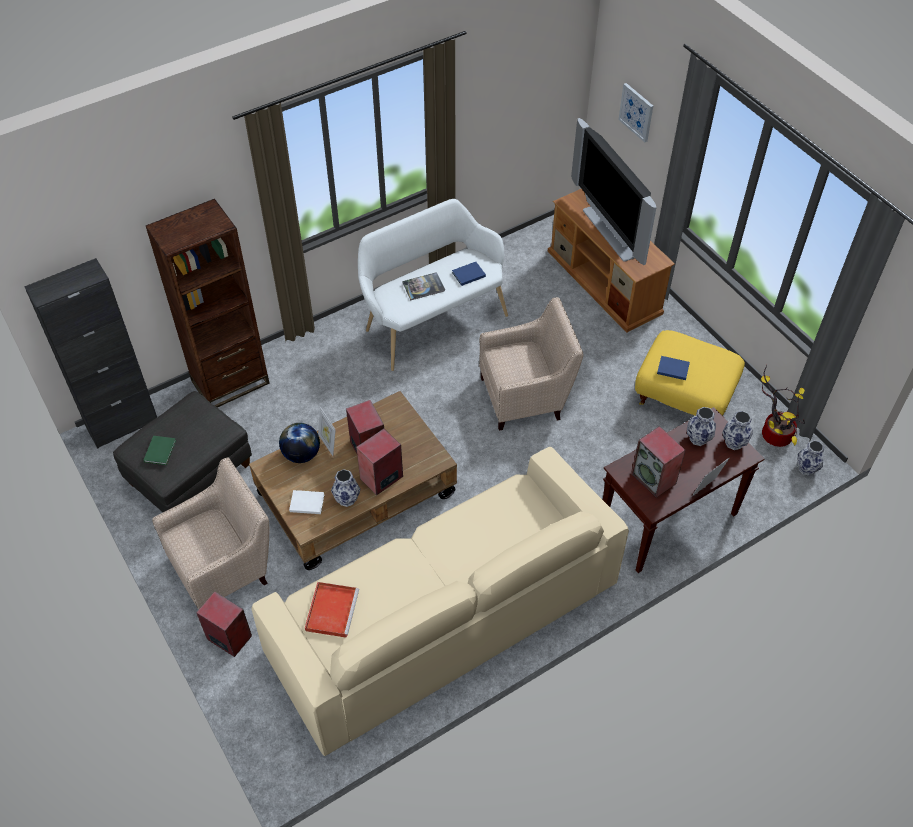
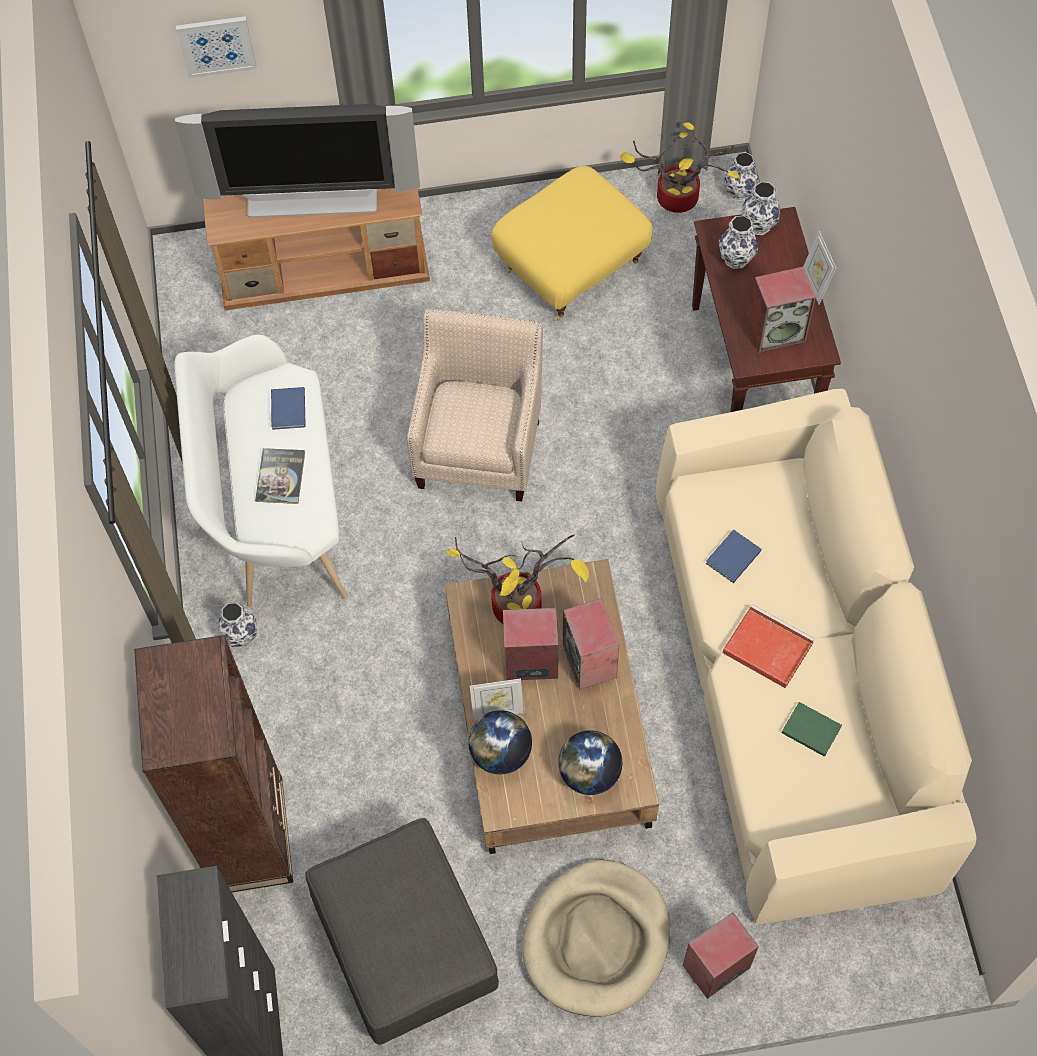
camera: 65 degrees left, 10 degrees up
green book [144,436,176,465] -> green book moved to [782,702,842,757]
beige armchair [152,457,269,609] -> beige dog bed [522,860,670,1017]
white book [289,490,325,514] -> globe [558,730,622,795]
red tray [305,582,359,638] -> red tray moved to [723,604,815,688]
vase [331,469,361,507] -> vase moved to [219,602,257,648]
blue book [657,356,690,380] -> blue book moved to [706,529,761,583]
none -> potted plant [445,535,589,624]

